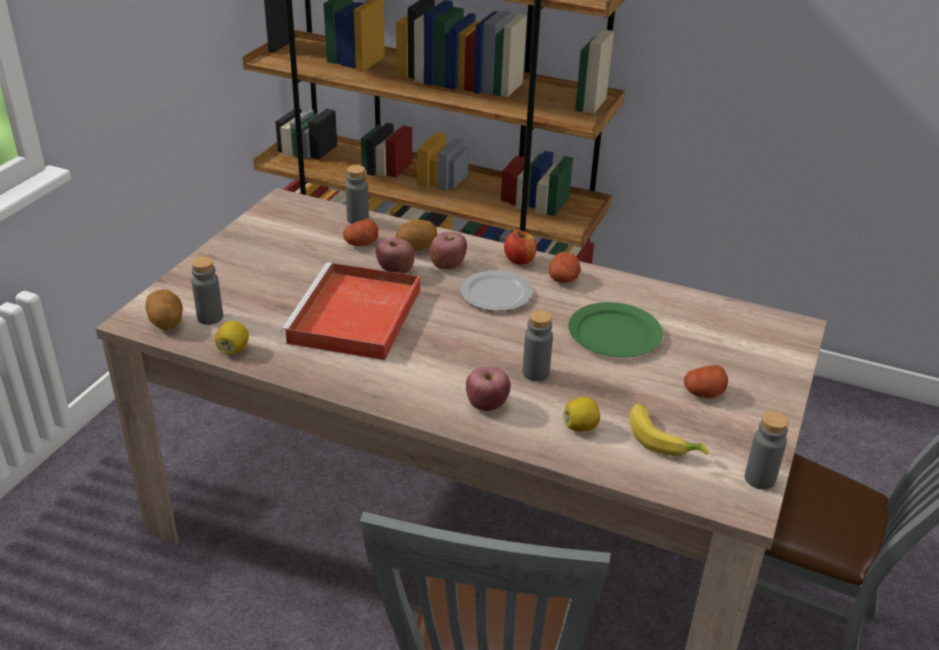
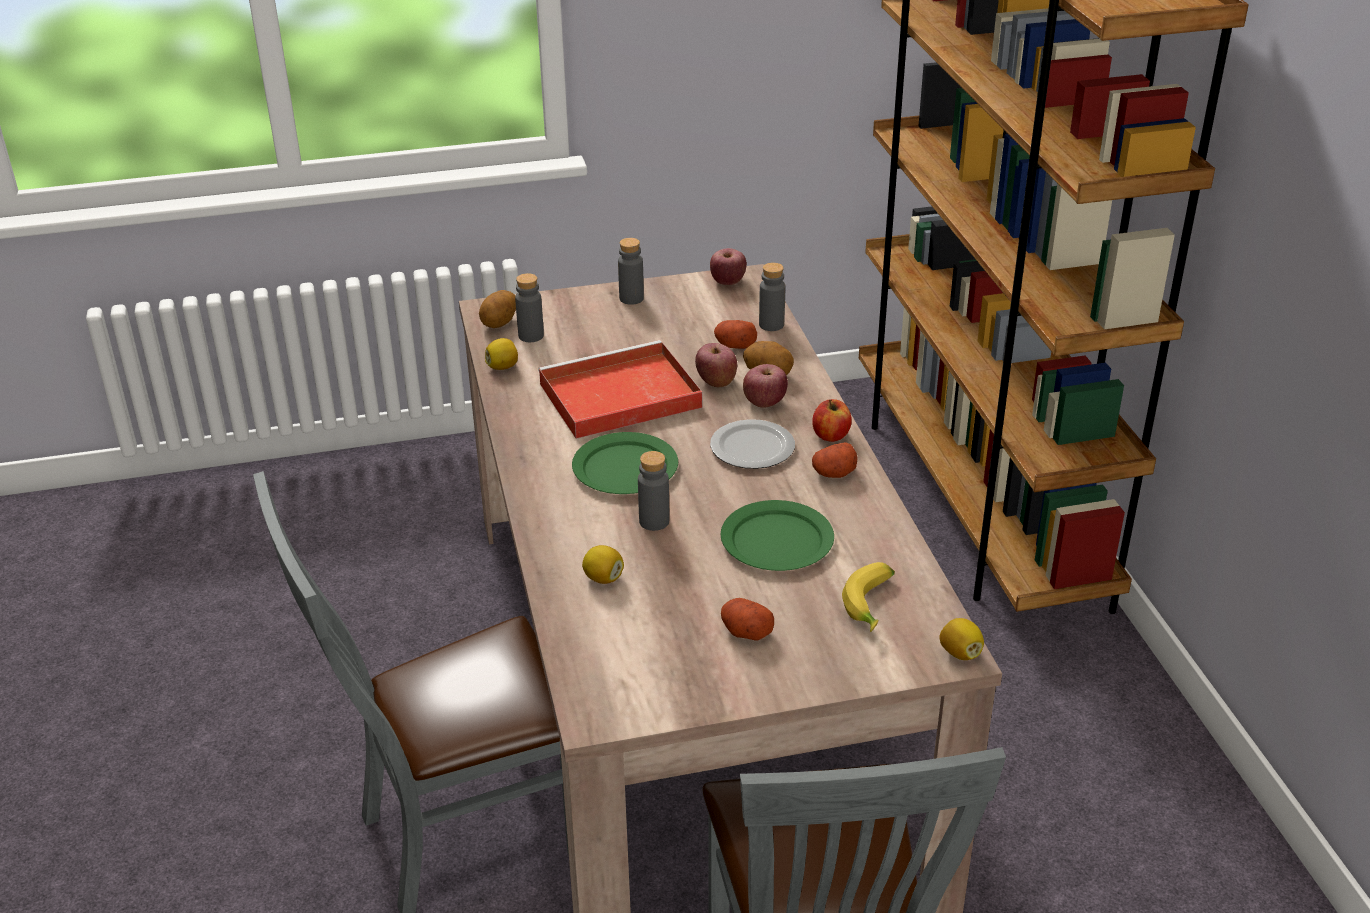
camera: 55 degrees right, 0 degrees up
apple [466,367,510,411] -> apple moved to [710,248,747,285]
banana [630,404,709,456] -> banana moved to [842,562,895,632]
grey bottle [745,411,789,490] -> grey bottle moved to [618,238,644,305]
none -> green plate [572,432,678,494]
none -> lemon [940,618,984,660]

